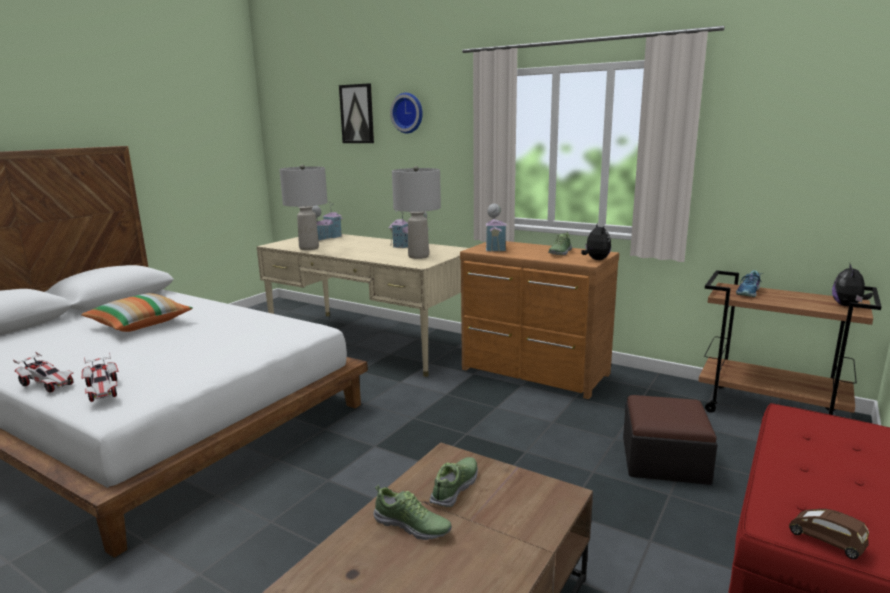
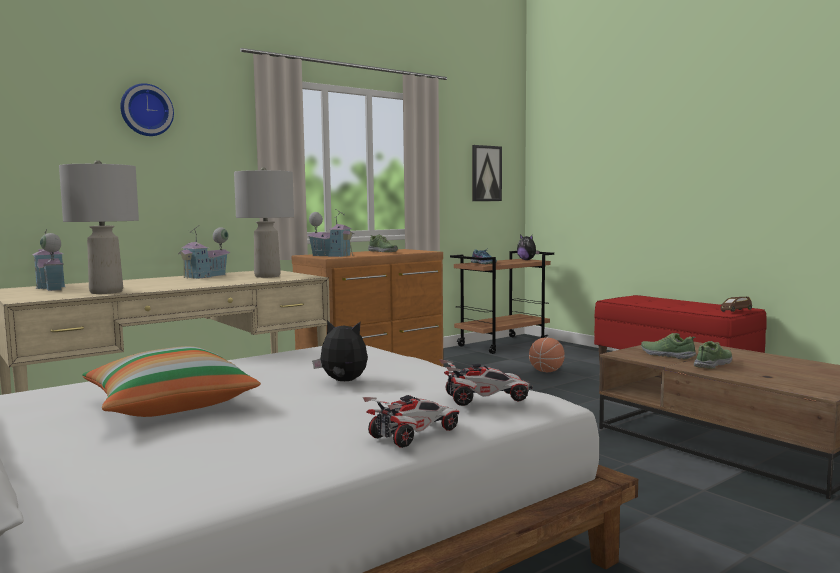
camera: 70 degrees left, 10 degrees down
picture [339,83,374,143] -> picture moved to [472,145,502,201]
plush toy [581,222,611,260] -> plush toy moved to [312,320,368,381]
ottoman [623,395,717,485] -> basketball [529,337,565,372]

